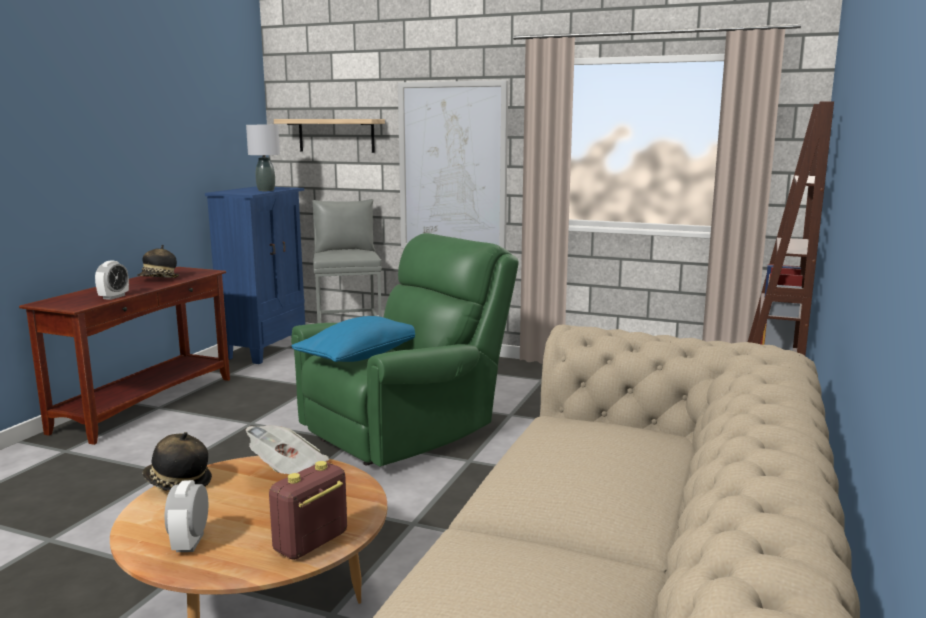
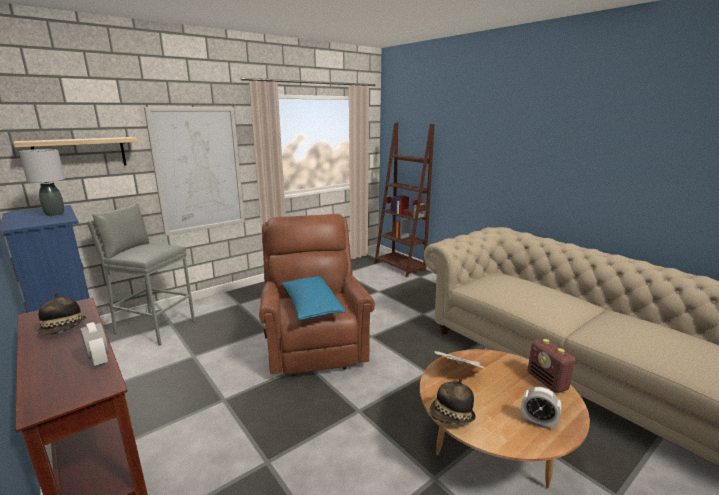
camera: 60 degrees left, 5 degrees up
green armchair [291,233,519,467] -> brown armchair [259,214,375,376]

